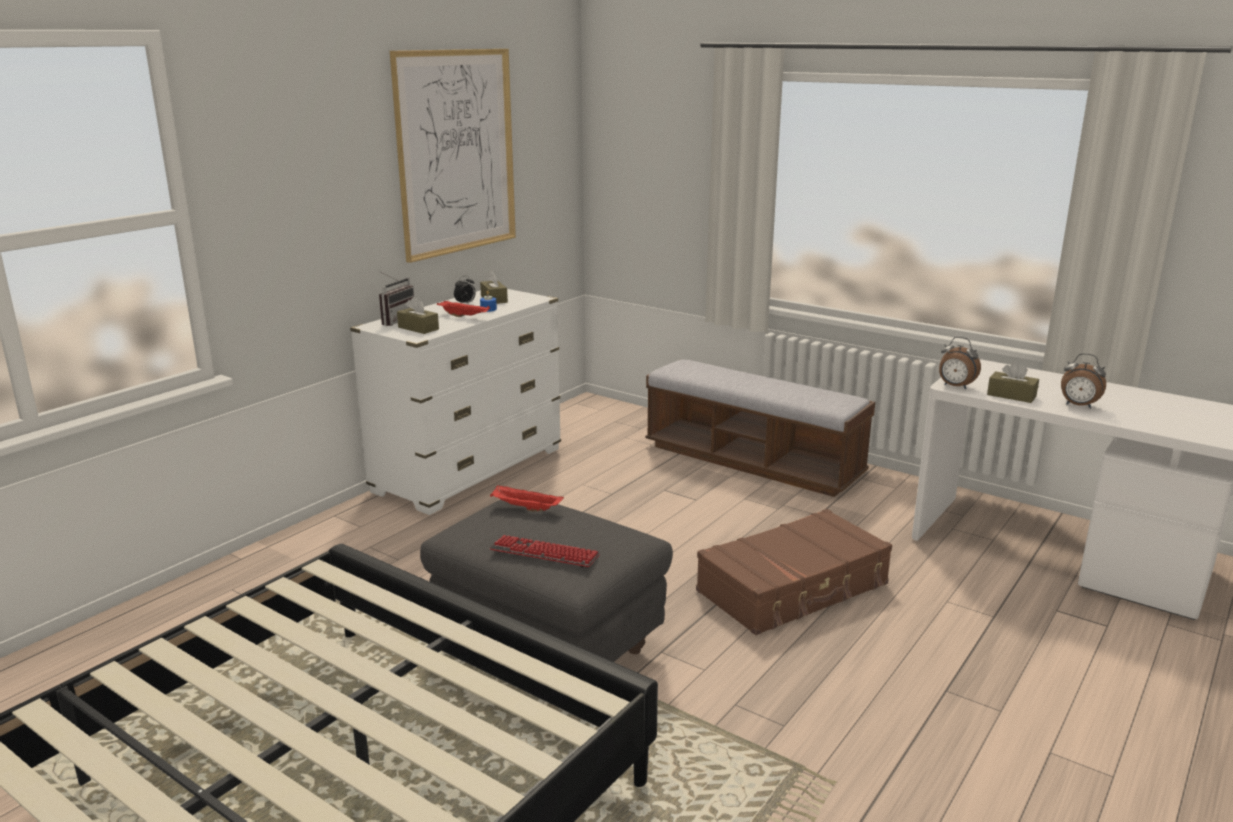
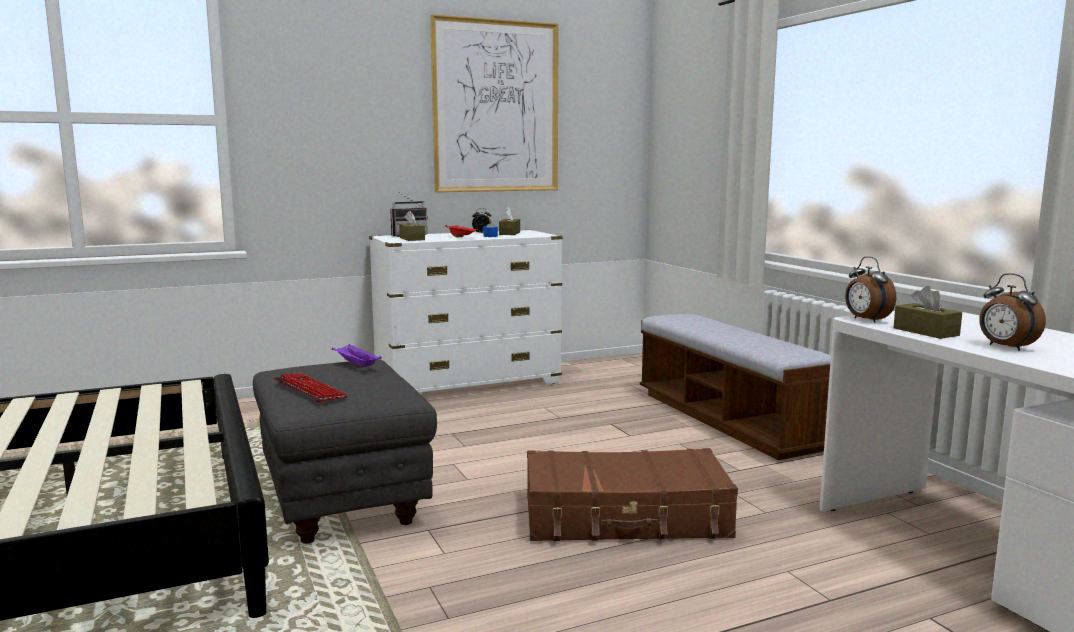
camera: 30 degrees right, 10 degrees down
red tray [490,485,564,511] -> purple tray [332,344,382,368]

